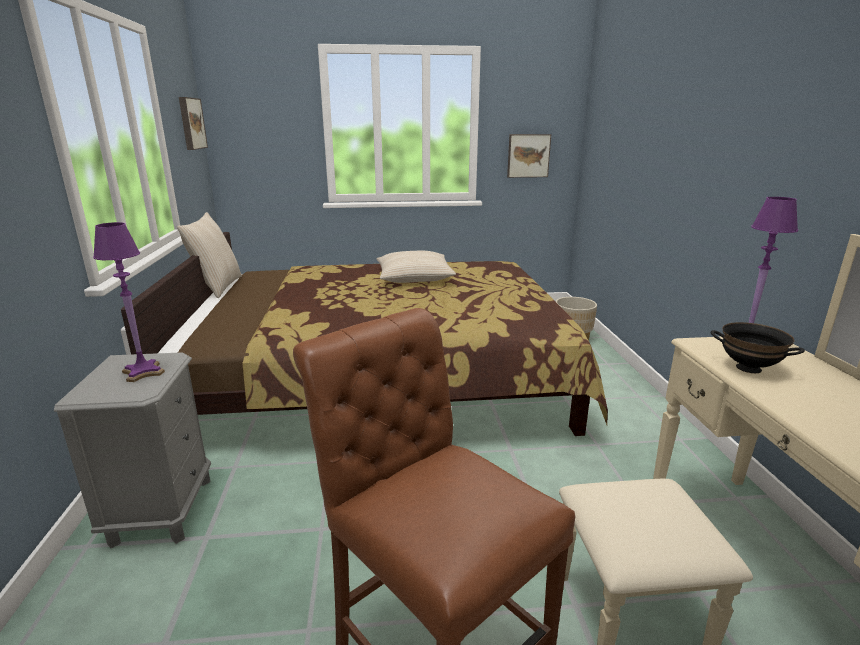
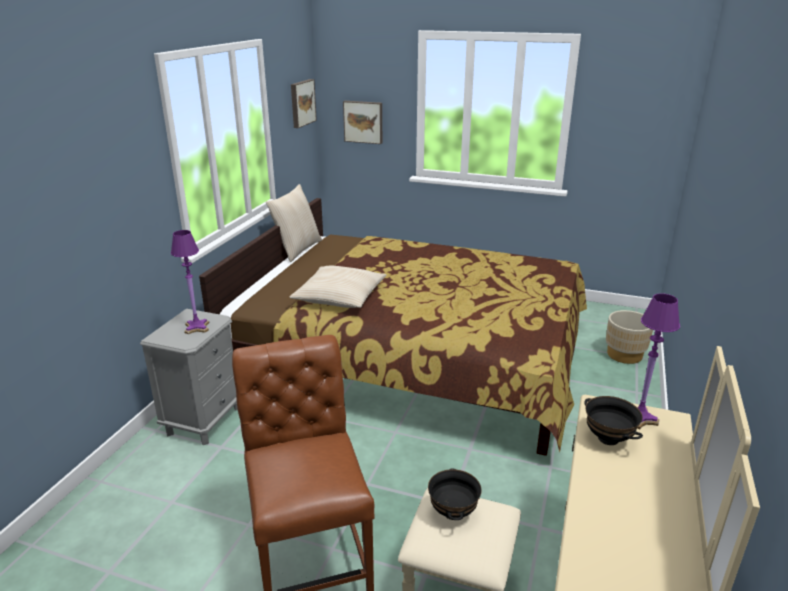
camera: 25 degrees right, 5 degrees up
beige pillow [377,251,456,283] -> beige pillow moved to [289,266,387,308]
picture [507,134,551,178] -> picture moved to [343,101,382,144]
none -> black bowl [428,468,482,520]

